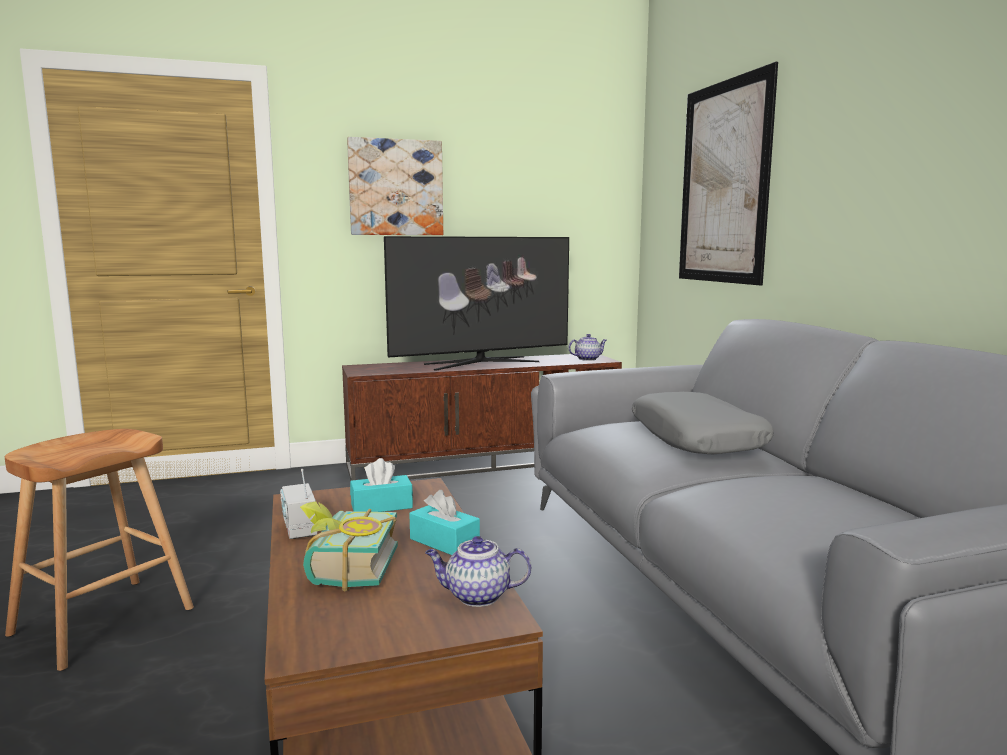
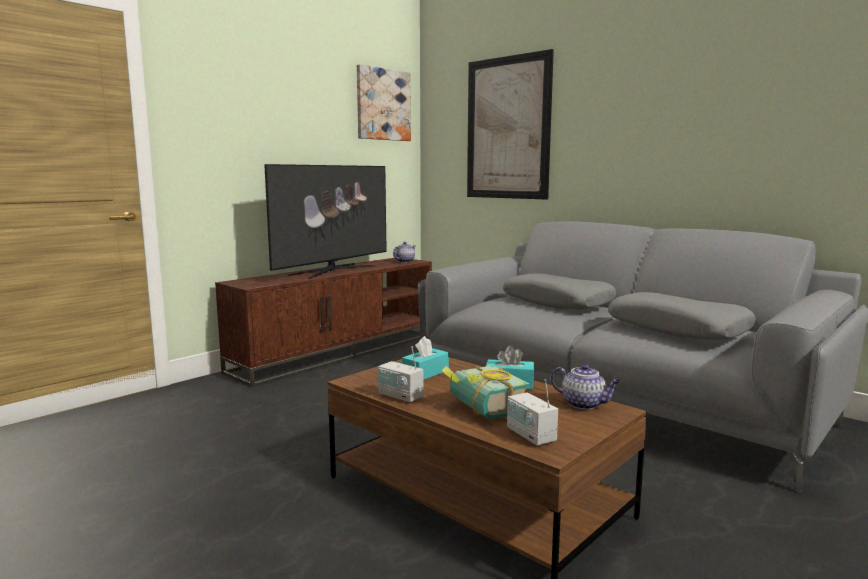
camera: 30 degrees left, 0 degrees up
brown stool [5,429,194,671] -> none
picture [347,137,443,235] -> picture moved to [357,64,411,141]
teapot [425,536,531,607] -> teapot turned 120 degrees counterclockwise [551,364,621,410]
none -> radio [507,379,558,446]
none -> grey pillow [608,292,756,340]

